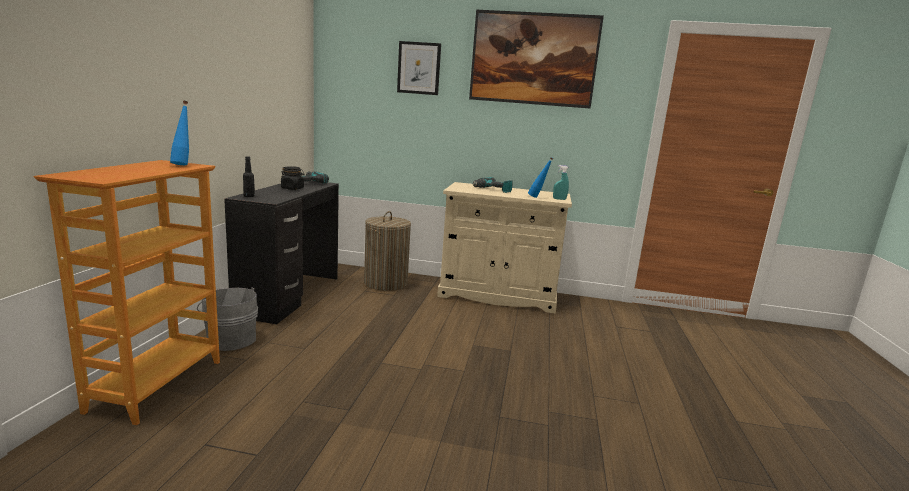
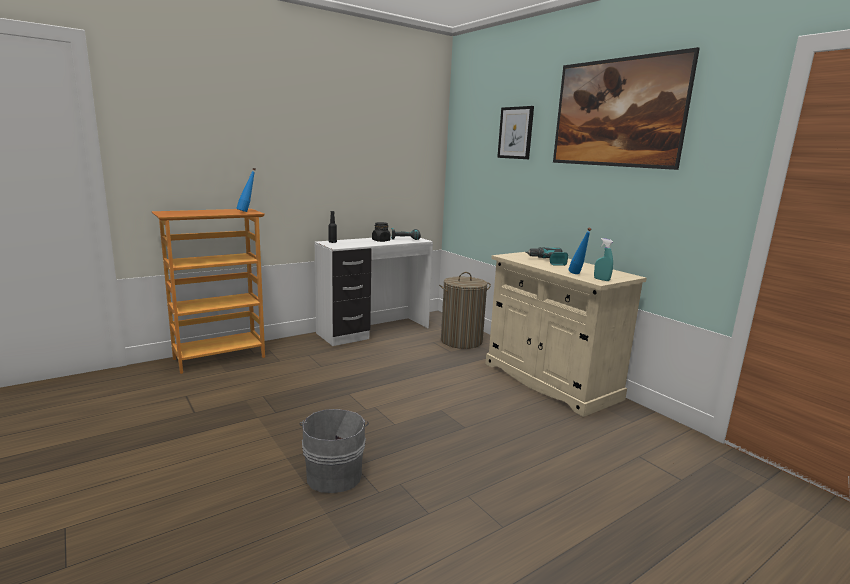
camera: 45 degrees right, 0 degrees up
grey bucket [197,288,258,351] -> grey bucket moved to [299,409,369,493]
black desk [224,181,339,325] -> white desk [315,236,433,346]

